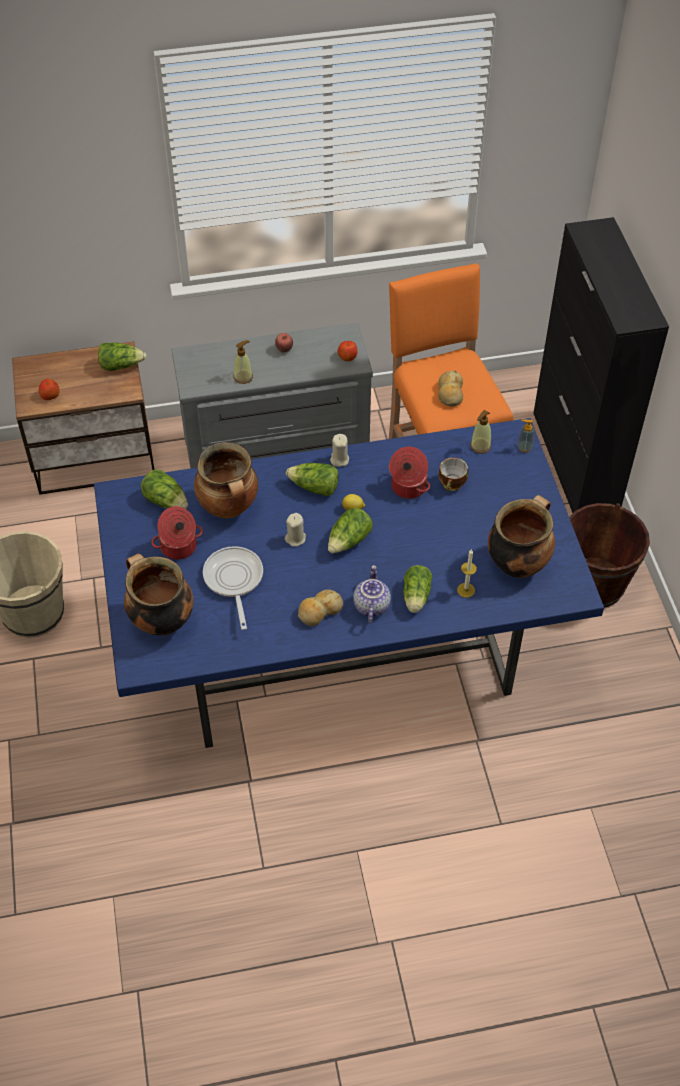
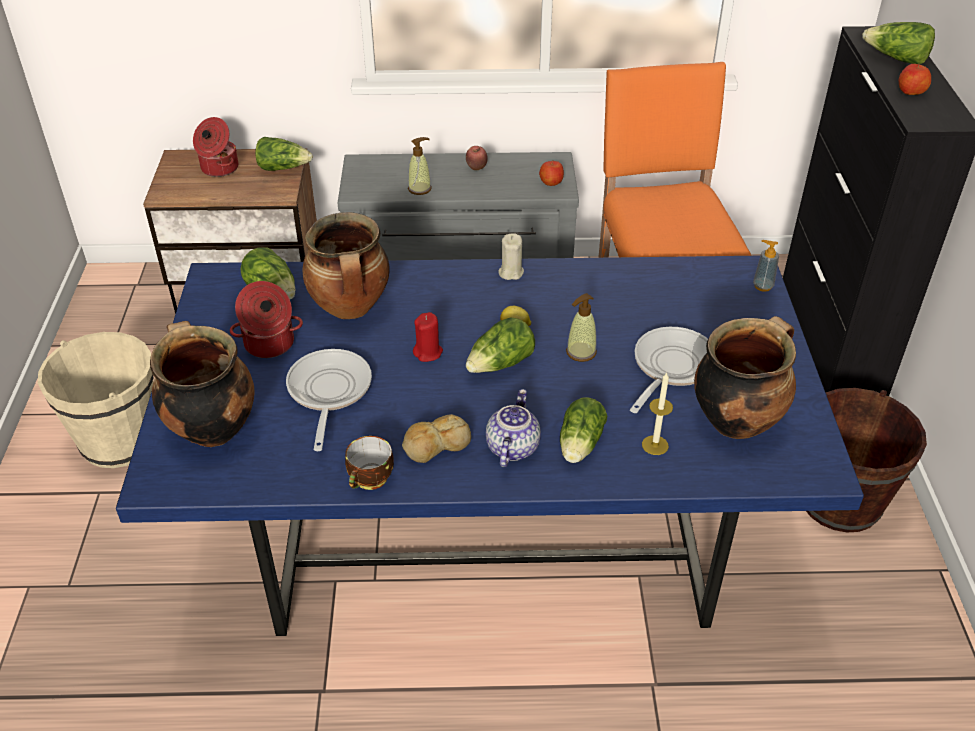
camera: 10 degrees right, 10 degrees down
apple [39,379,60,400] -> apple moved to [898,64,931,95]
beige candle [285,513,306,547] -> red candle [413,312,443,362]
lettuce [286,463,339,496] -> lettuce moved to [862,22,935,64]
cooking pot [389,447,430,499] -> cooking pot moved to [193,117,238,177]
bread [438,370,463,406] -> none
cup [439,458,468,491] -> cup moved to [345,436,394,490]
soap dispenser [470,410,491,454] -> soap dispenser moved to [566,293,597,362]
none -> frying pan [630,327,708,413]

